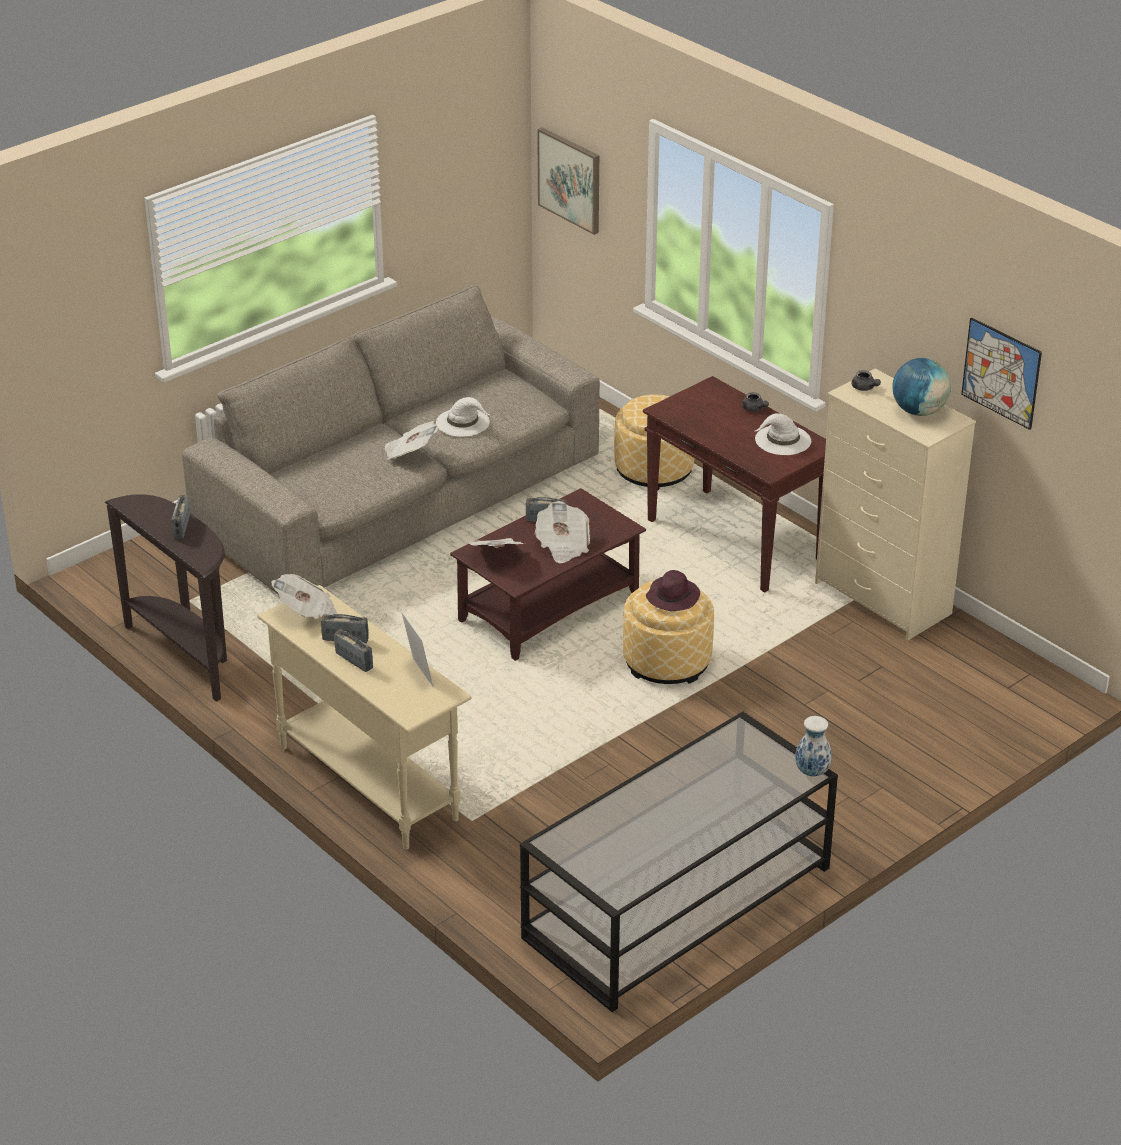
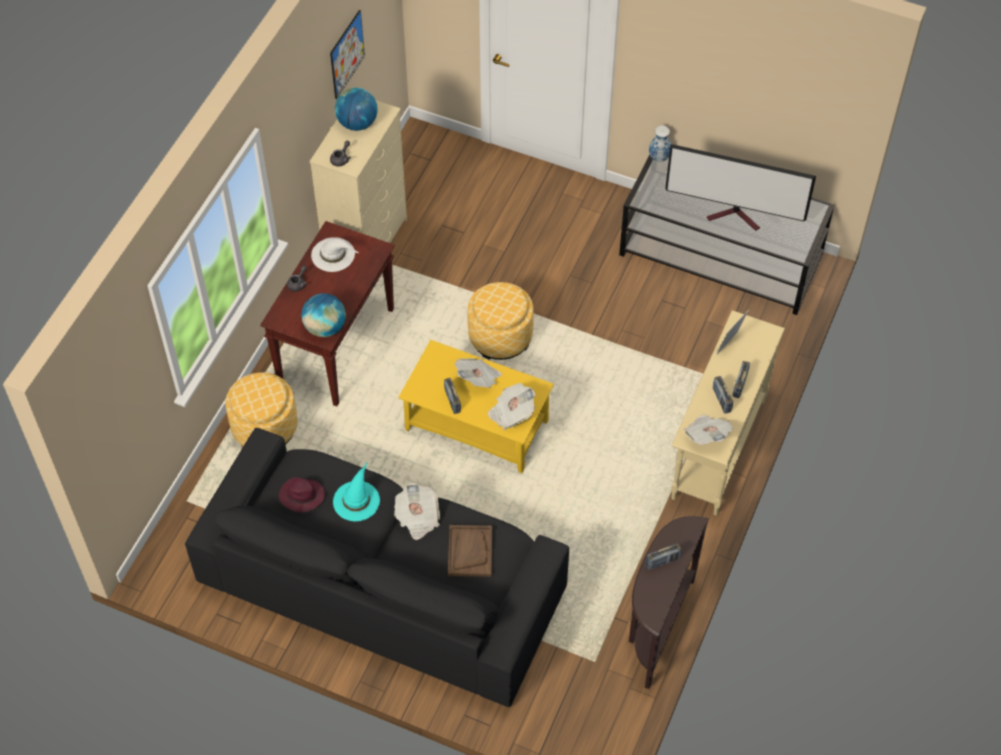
camera: 115 degrees left, 20 degrees up
beige sofa [182,286,600,595] -> black sofa [185,428,569,707]
white hat [436,397,490,437] -> turquoise hat [333,463,380,521]
brown coffee table [450,488,646,661] -> yellow coffee table [398,340,554,473]
picture [537,127,599,235] -> none
purple hat [646,570,700,611] -> purple hat moved to [279,477,325,512]
none -> globe [301,293,346,337]
none -> brown tray [448,525,492,577]
none -> television [665,144,816,231]

